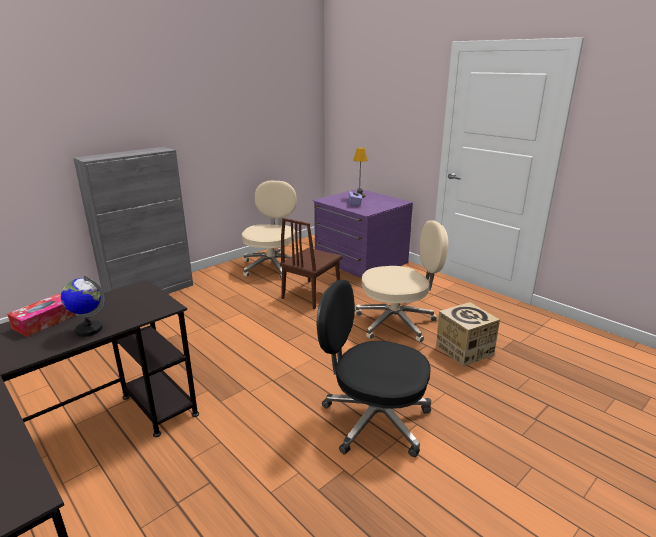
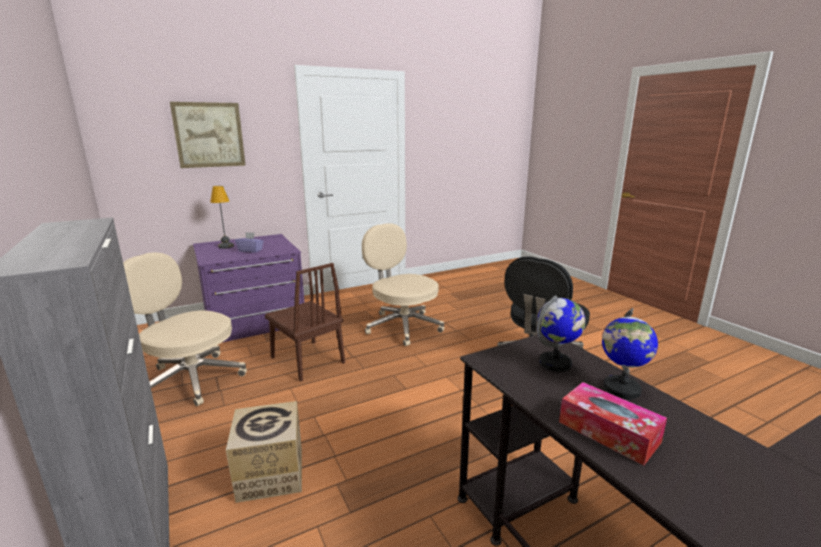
camera: 75 degrees left, 5 degrees down
beige office chair [356,220,448,343] -> beige office chair turned 45 degrees counterclockwise [362,223,444,346]
cardboard box [436,302,500,367] -> cardboard box moved to [226,401,302,503]
none -> picture [170,102,246,168]
none -> globe [537,295,586,372]

